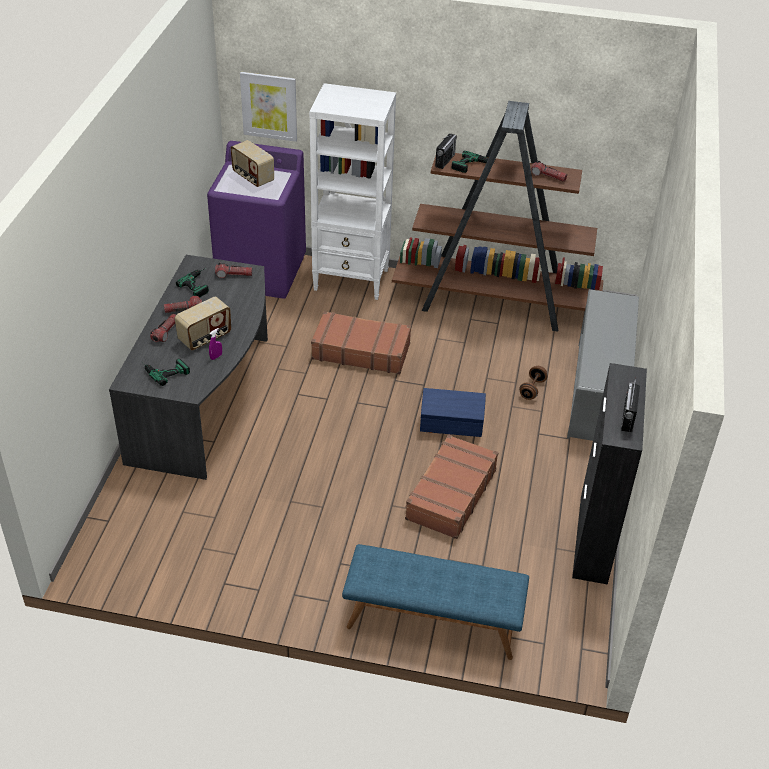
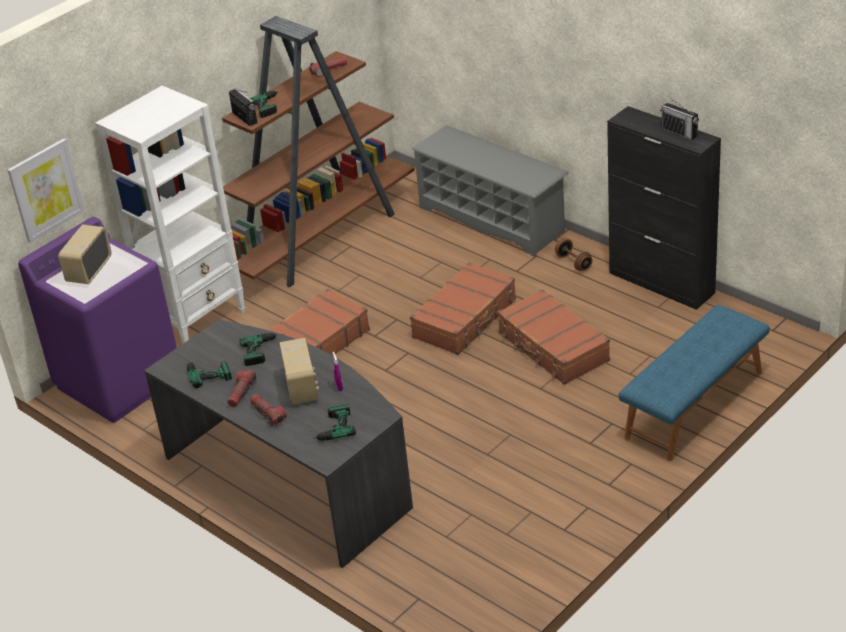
camera: 55 degrees left, 5 degrees down
flashlight [215,262,252,278] -> none
radio [231,140,274,187] -> radio turned 120 degrees clockwise [58,224,112,284]
blue storage box [420,388,486,437] -> brown suitcase [410,262,516,355]
brown dumbbell [519,366,547,400] -> brown dumbbell moved to [555,239,592,271]
none -> power drill [239,333,284,366]

